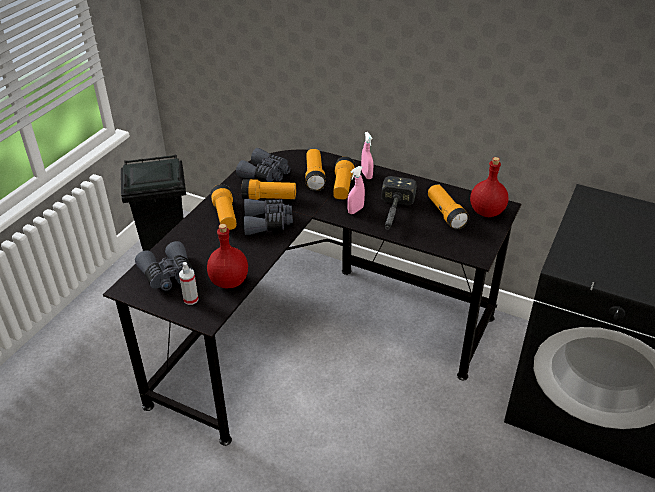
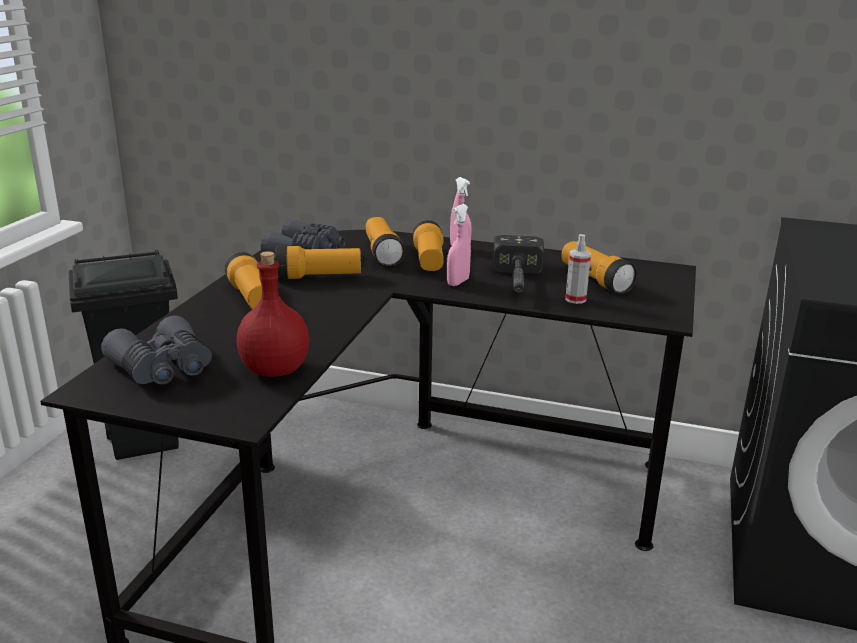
camera: 10 degrees left, 15 degrees down
spray bottle [179,262,199,305] -> spray bottle moved to [566,234,591,304]
grey binoculars [244,199,293,235] -> none
red bottle [470,157,509,217] -> none

